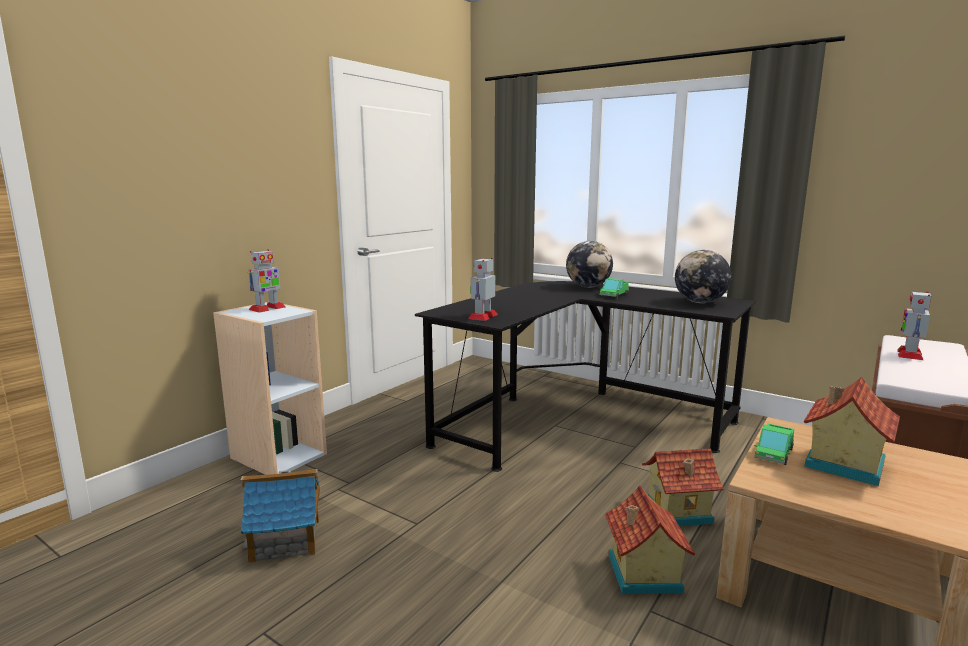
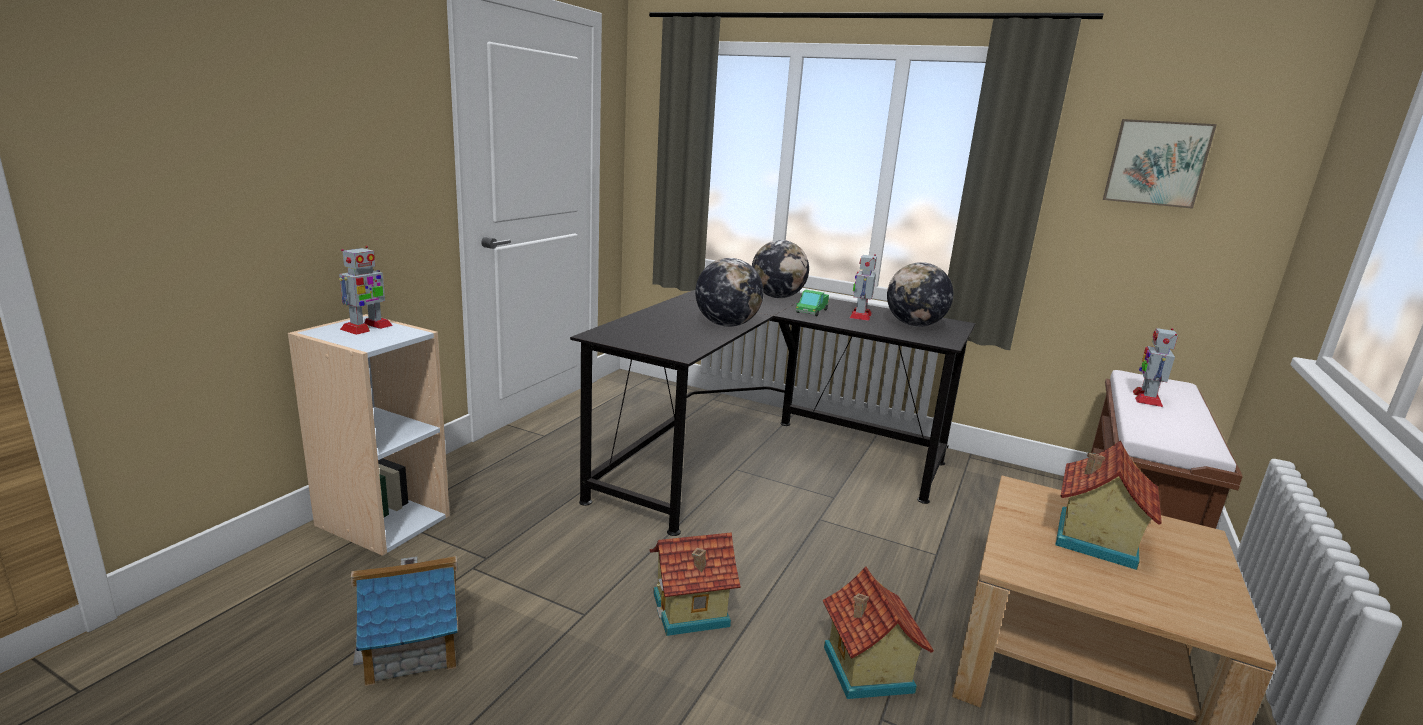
camera: 10 degrees left, 5 degrees up
toy robot [468,258,498,321] -> toy robot moved to [850,254,877,321]
toy house [642,449,724,526] -> toy house moved to [649,532,741,636]
toy truck [754,423,794,465] -> none
none -> globe [695,258,763,327]
none -> picture [1103,119,1217,209]

